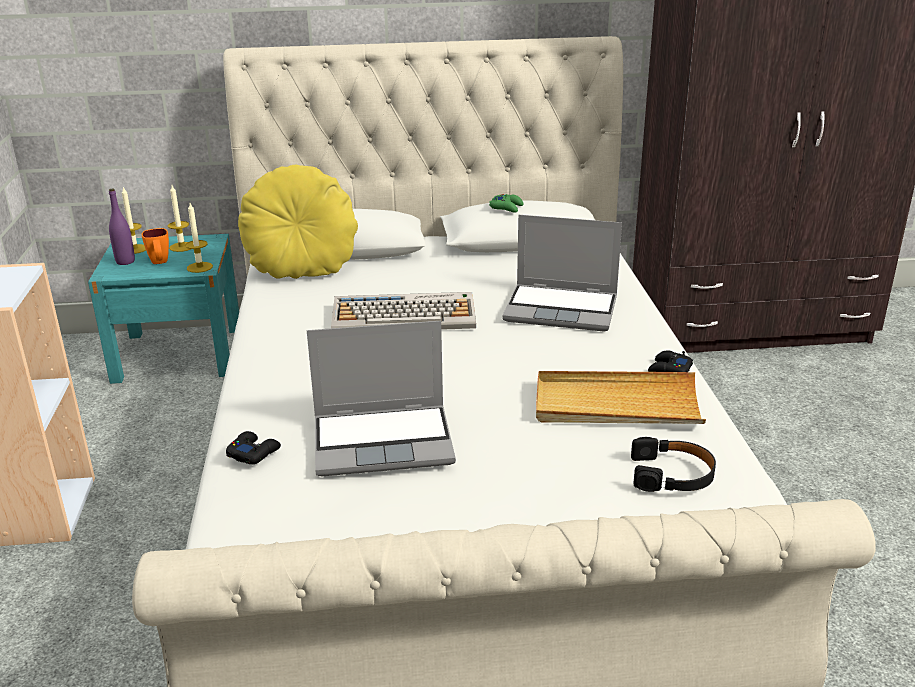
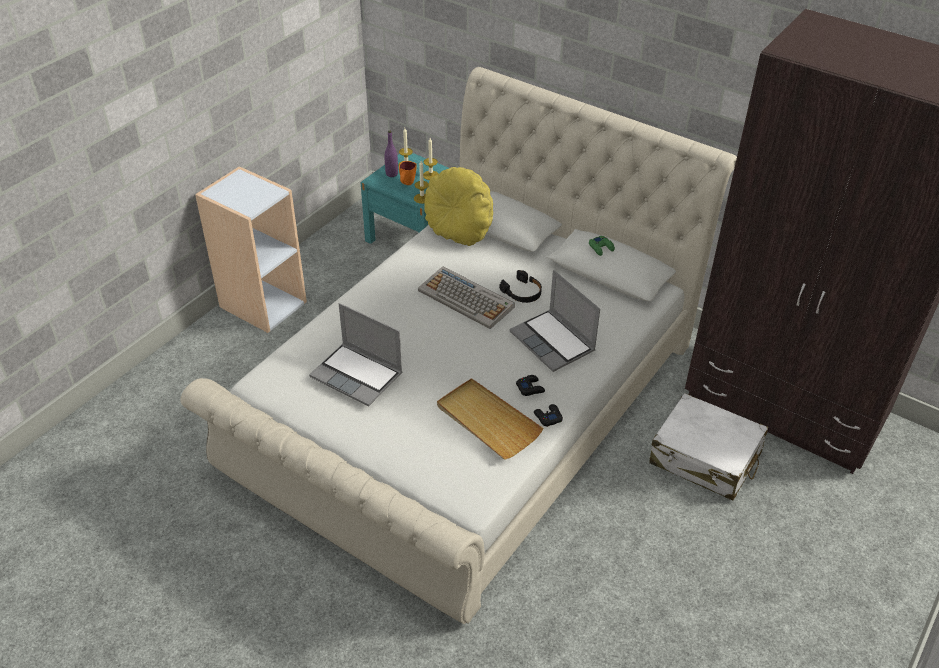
camera: 40 degrees right, 15 degrees up
black game controller [226,431,281,464] -> black game controller moved to [516,375,545,396]
black headphones [631,437,716,492] -> black headphones moved to [499,270,542,303]
none -> white suitcase [649,393,768,501]

